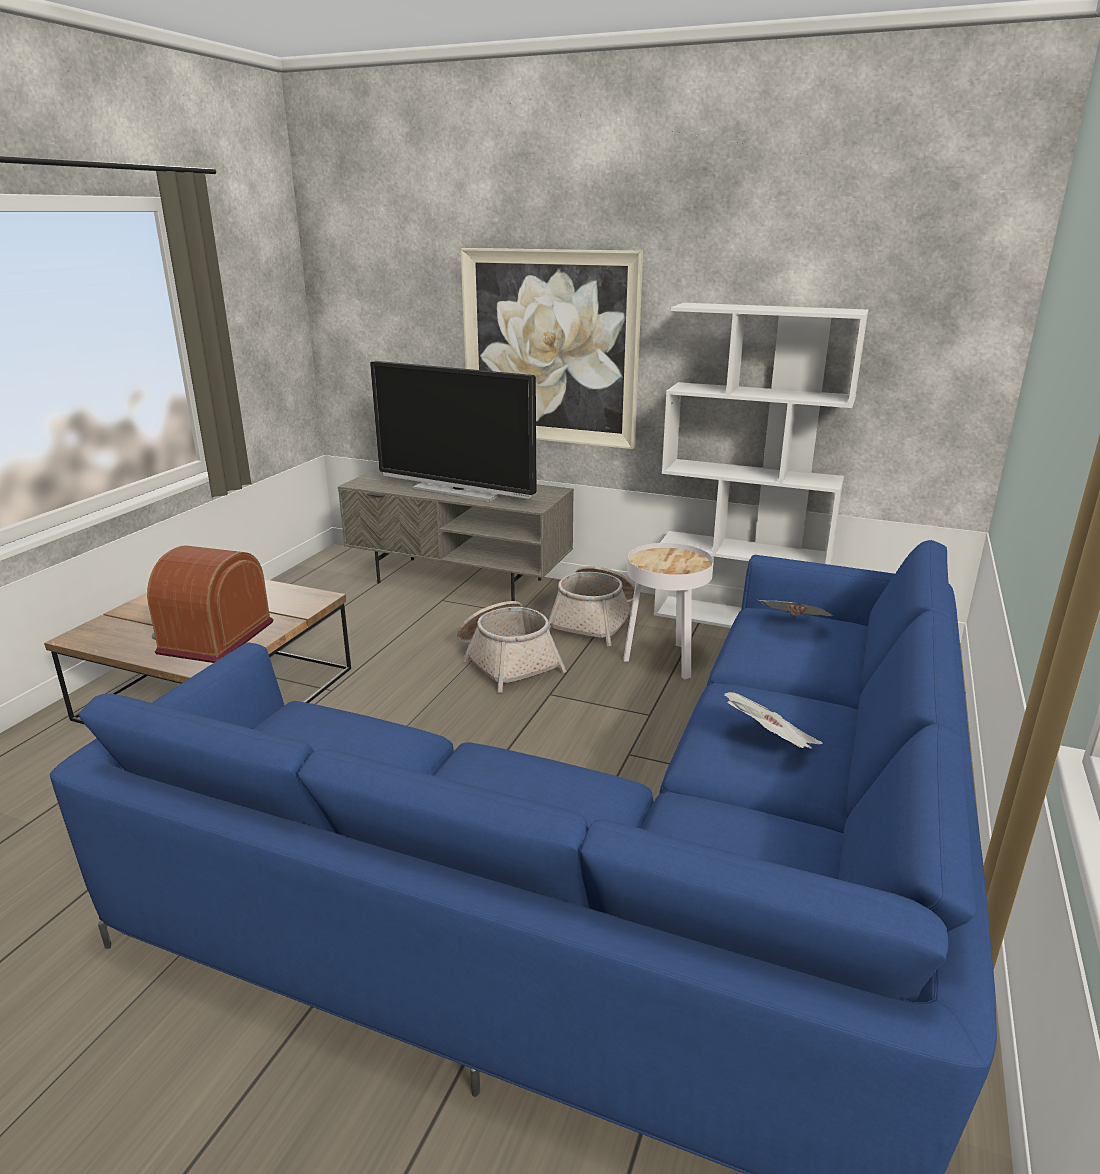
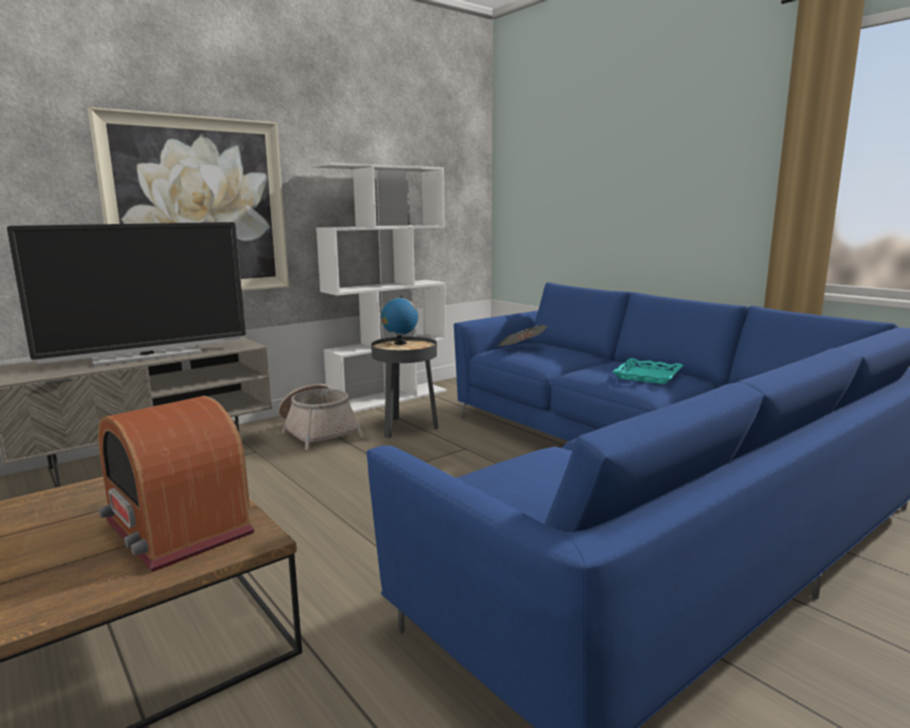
camera: 60 degrees left, 10 degrees down
basket [457,601,566,693] -> none
white side table [624,543,714,680] -> black side table [371,336,438,438]
newspaper [724,692,822,749] -> turquoise tray [612,358,683,384]
none -> globe [381,295,418,345]

